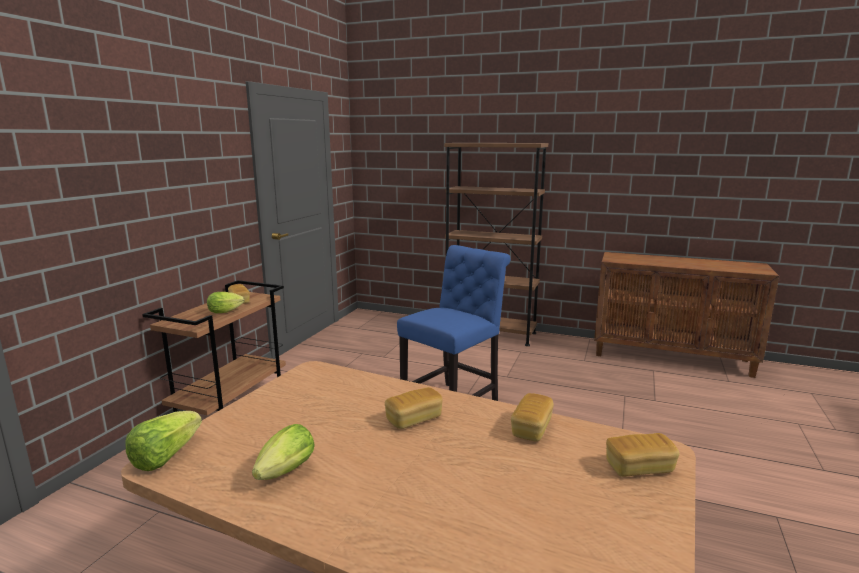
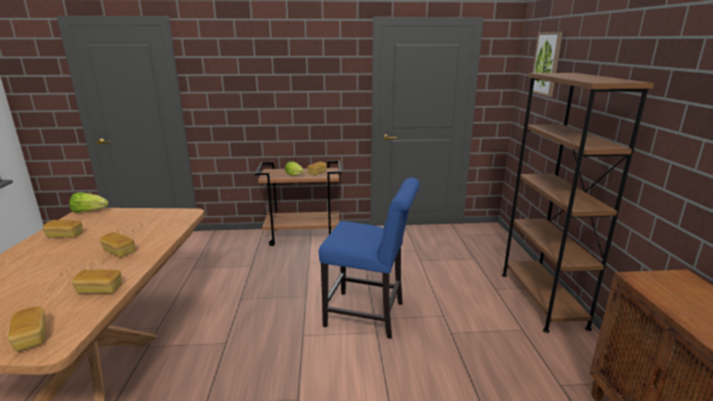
camera: 65 degrees right, 5 degrees up
lettuce [252,424,315,480] -> bread [43,220,83,238]
none -> picture [532,32,563,97]

